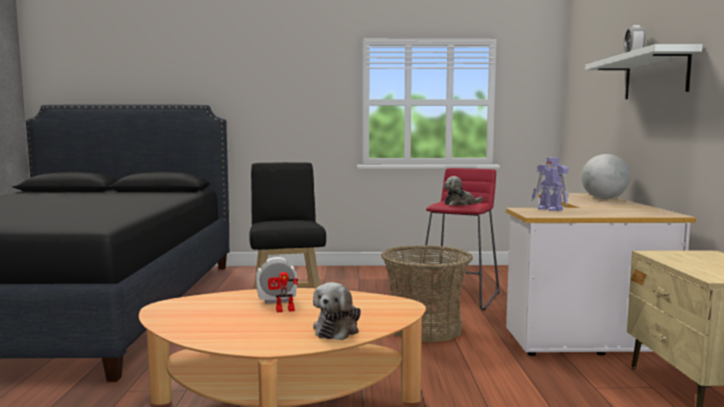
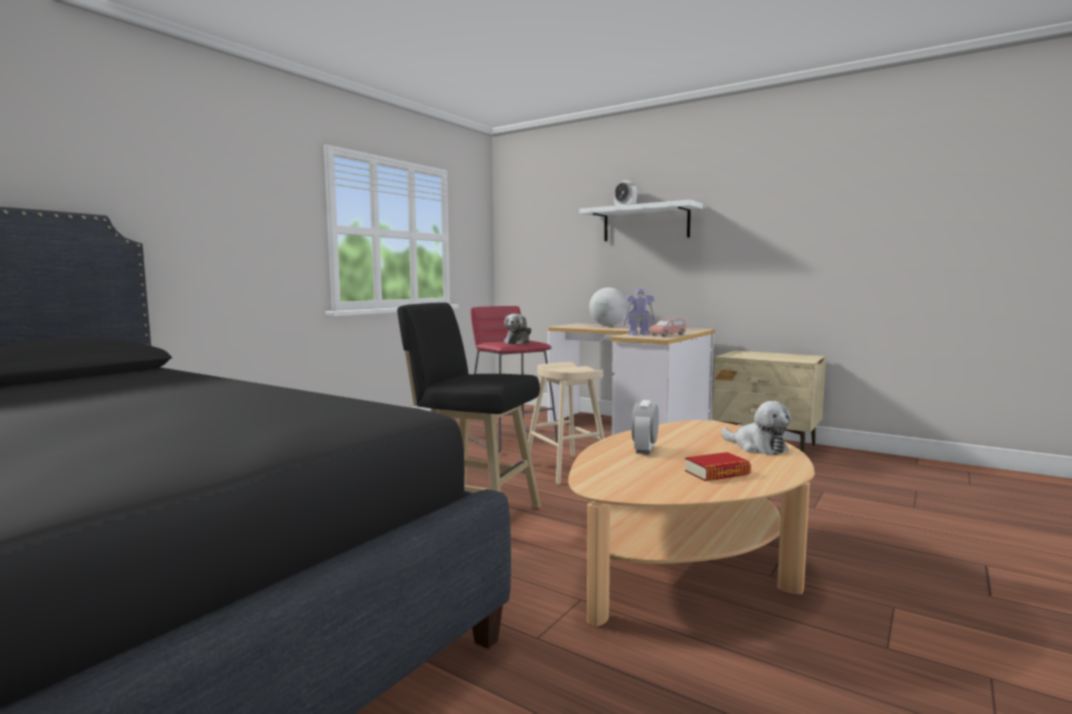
camera: 55 degrees left, 0 degrees up
toy robot [268,272,298,312] -> none
basket [381,245,473,342] -> beige stool [528,362,605,484]
none -> pink toy car [649,319,686,337]
none -> book [685,452,751,481]

